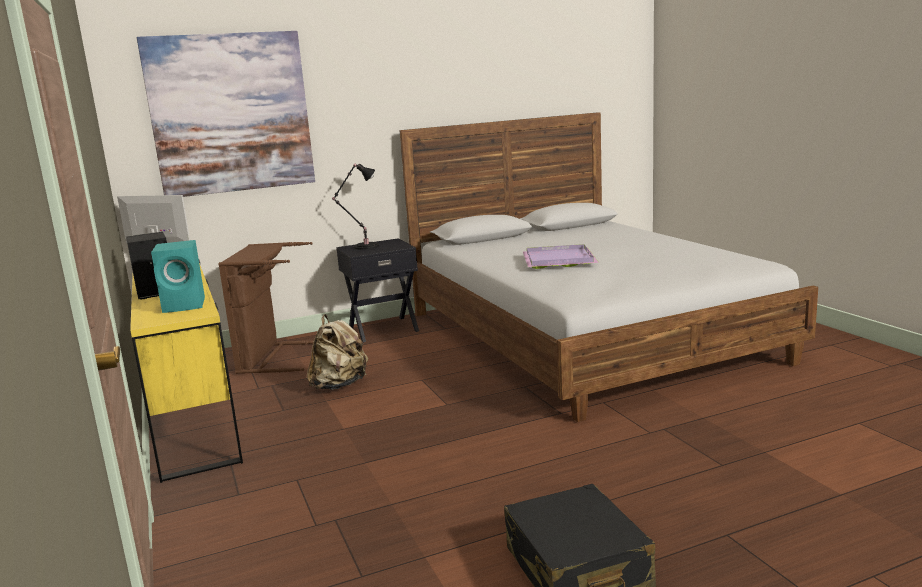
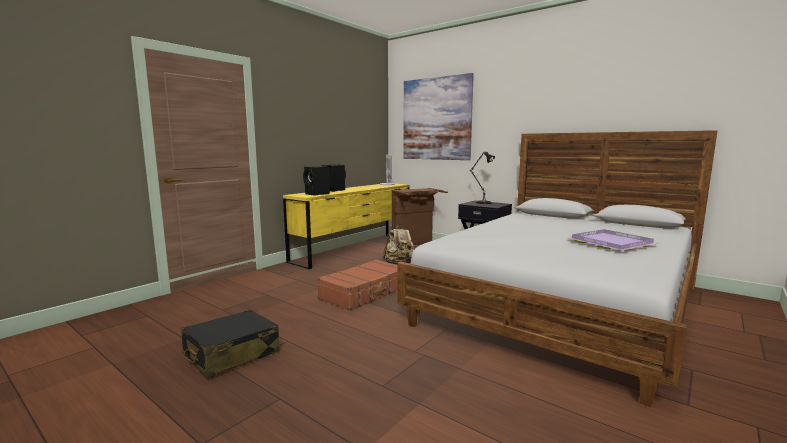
camera: 60 degrees right, 5 degrees down
turquoise speaker [151,240,205,313] -> black speaker [303,166,330,195]
purple tray [523,244,599,269] -> purple tray moved to [569,229,658,251]
none -> brown suitcase [317,259,398,311]

